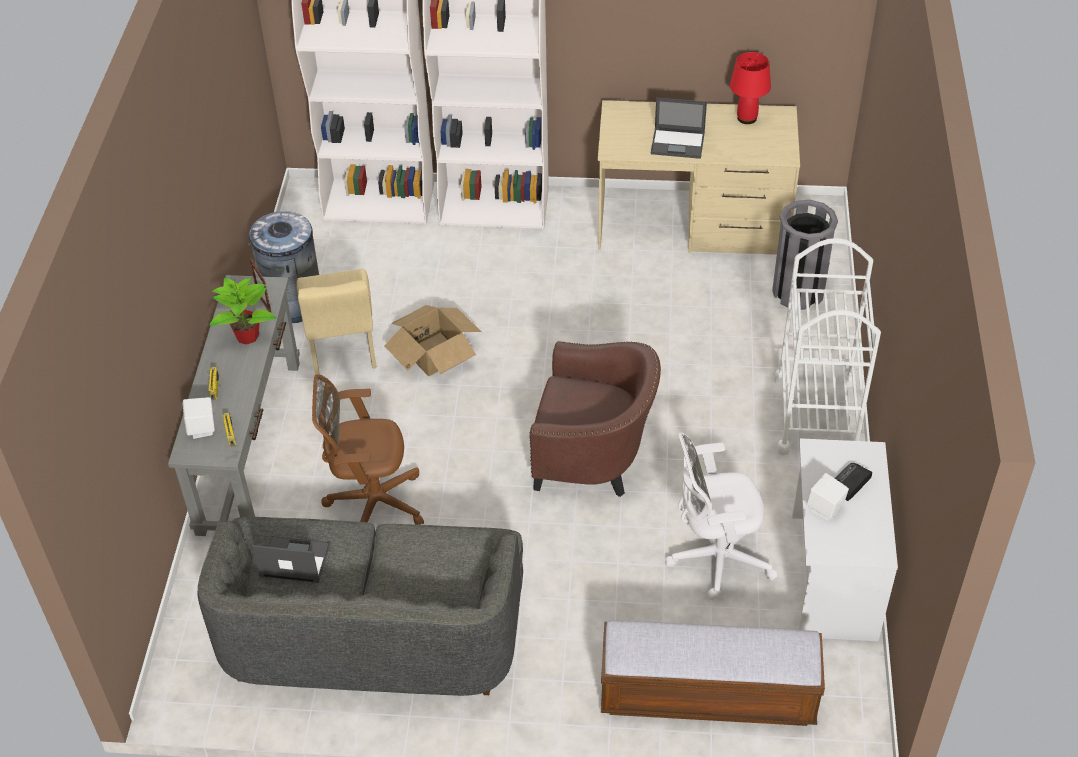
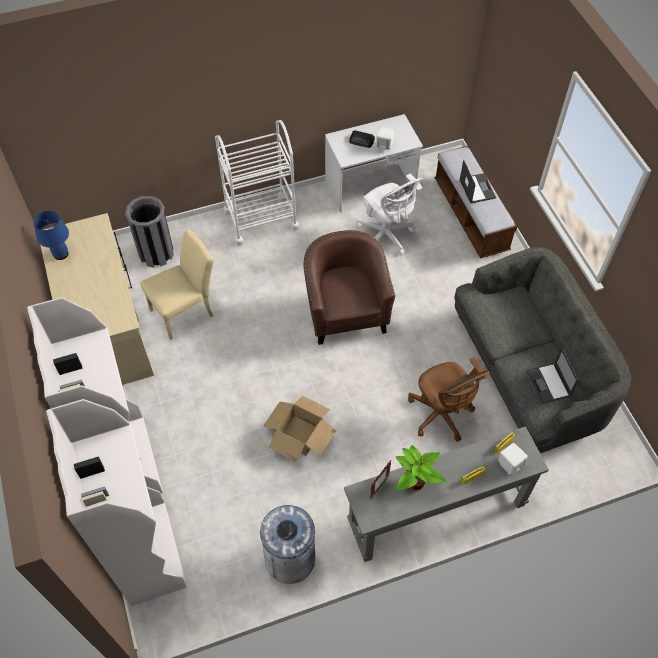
camera: 115 degrees left, 10 degrees up
beige chair [297,269,377,375] -> beige chair moved to [140,229,214,340]
laptop [651,98,707,159] -> laptop moved to [460,160,496,203]
red table lamp [730,52,771,124] -> blue table lamp [34,211,69,260]

